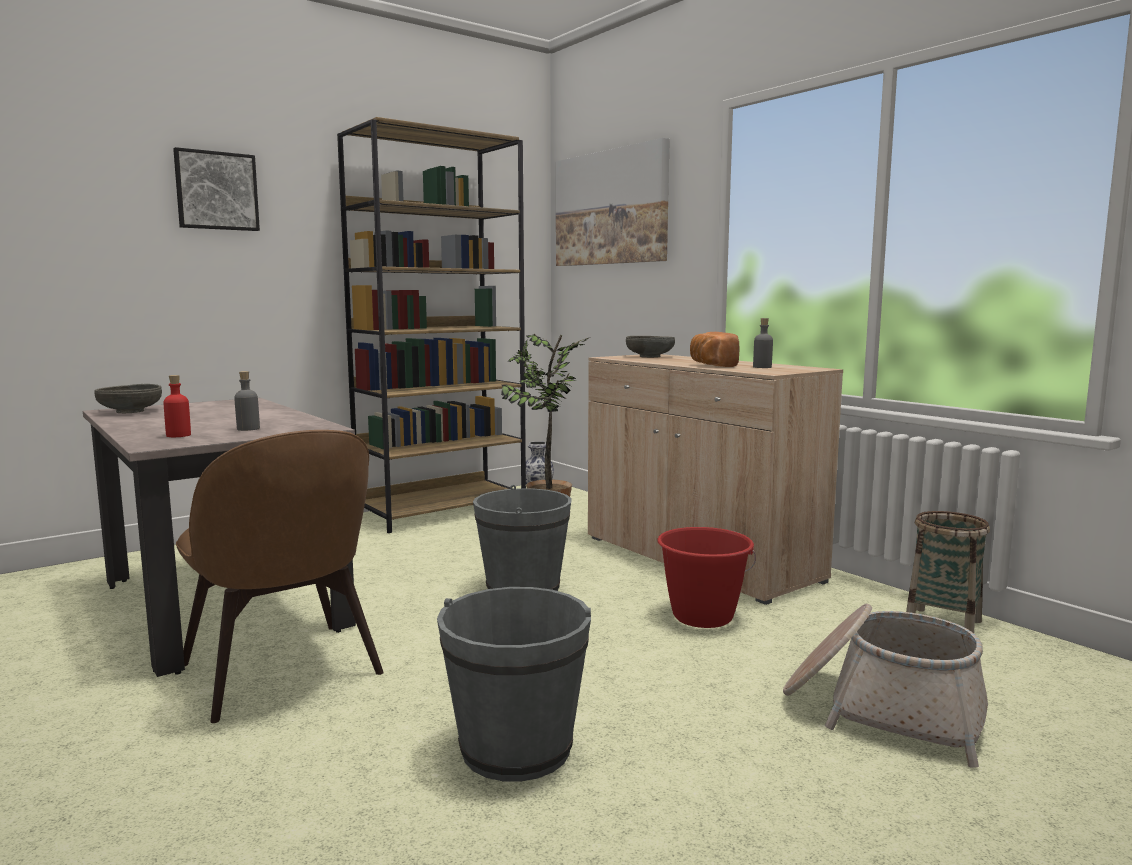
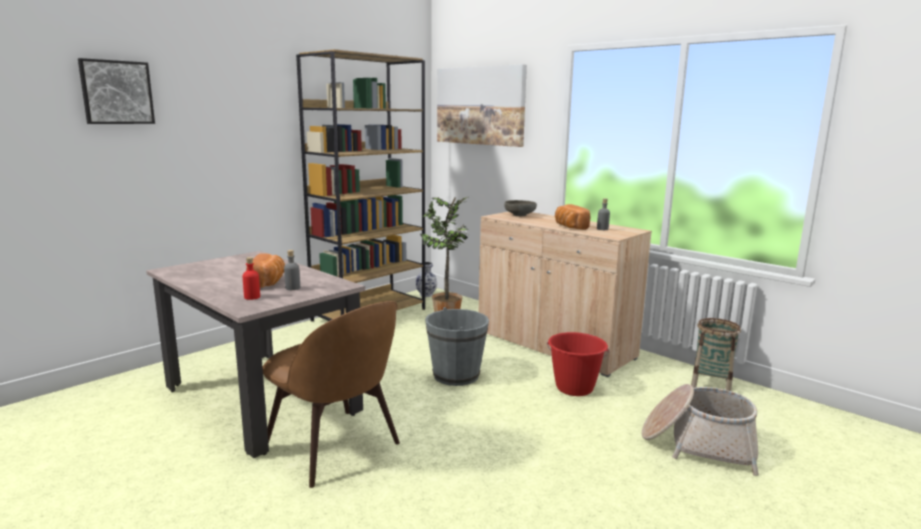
camera: 10 degrees left, 5 degrees up
grey bowl [94,384,162,413] -> none
picture [173,147,260,231] -> picture moved to [78,58,155,124]
grey bucket [437,587,591,782] -> none
none -> bread [246,253,285,288]

